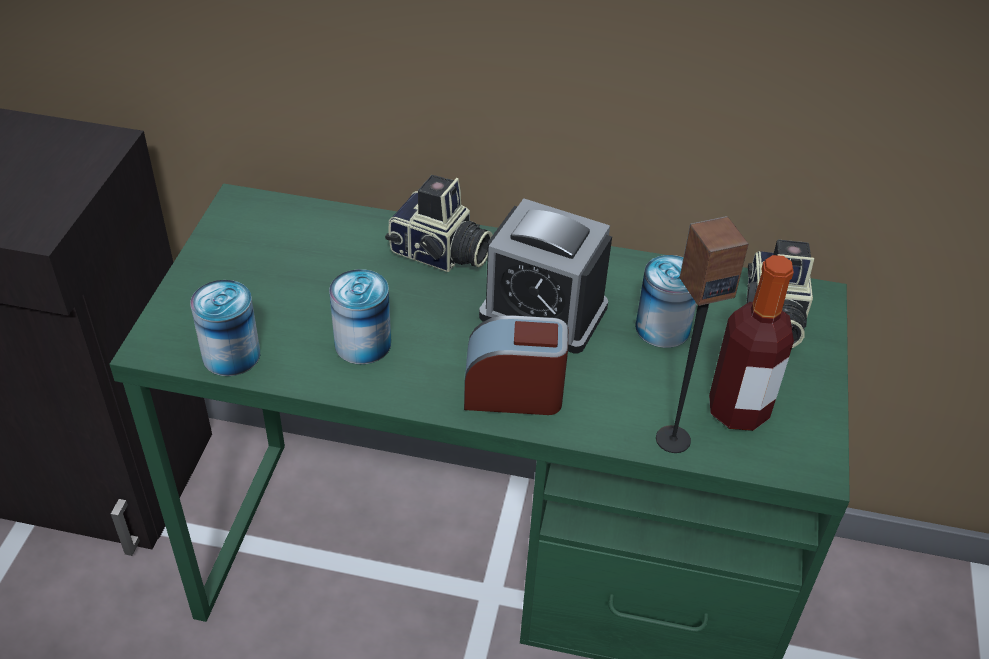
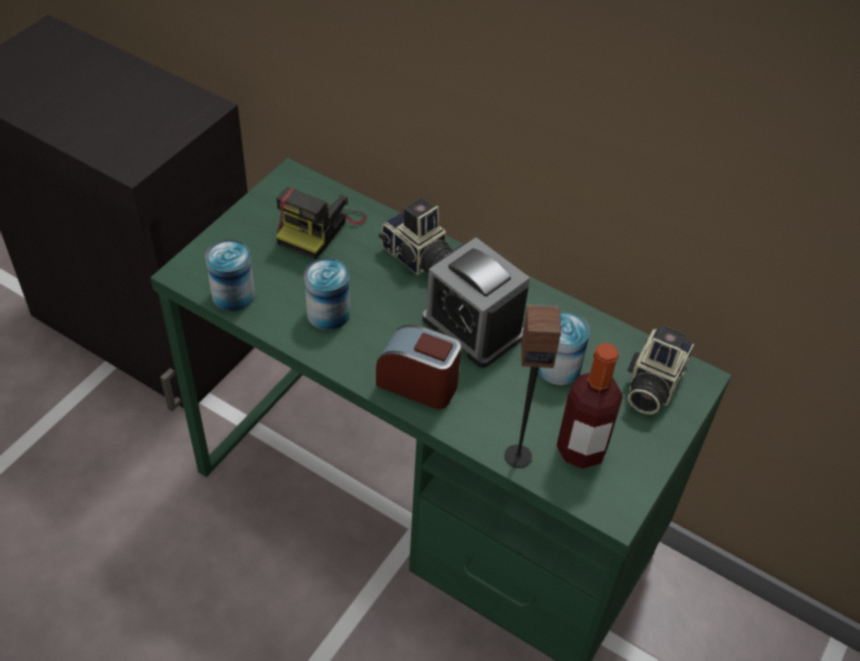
camera: 20 degrees right, 5 degrees up
none -> camera [276,187,367,259]

